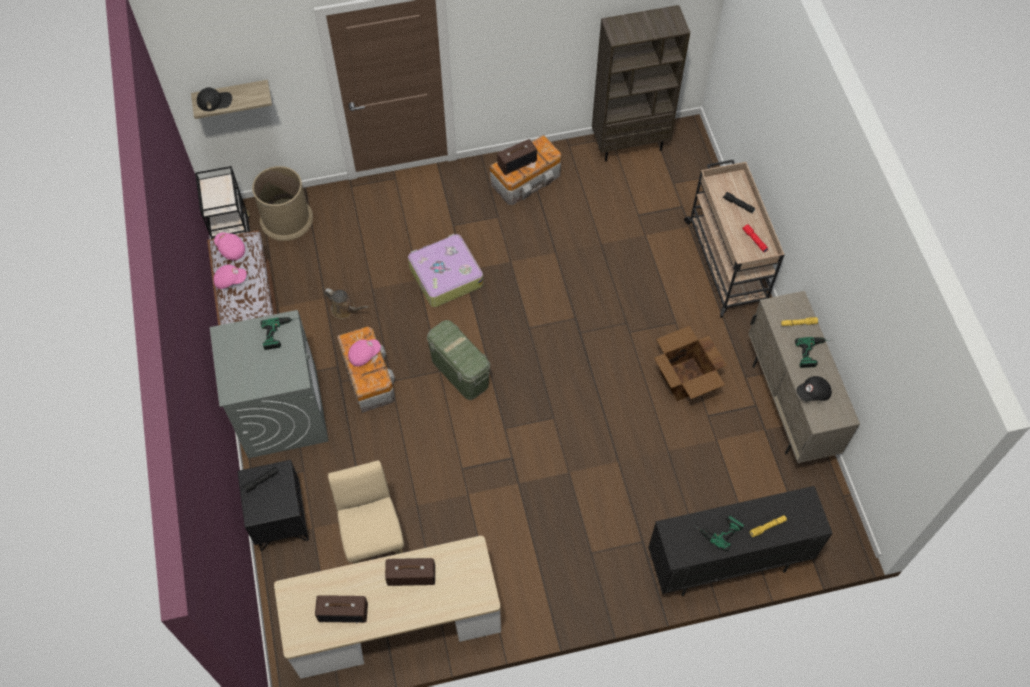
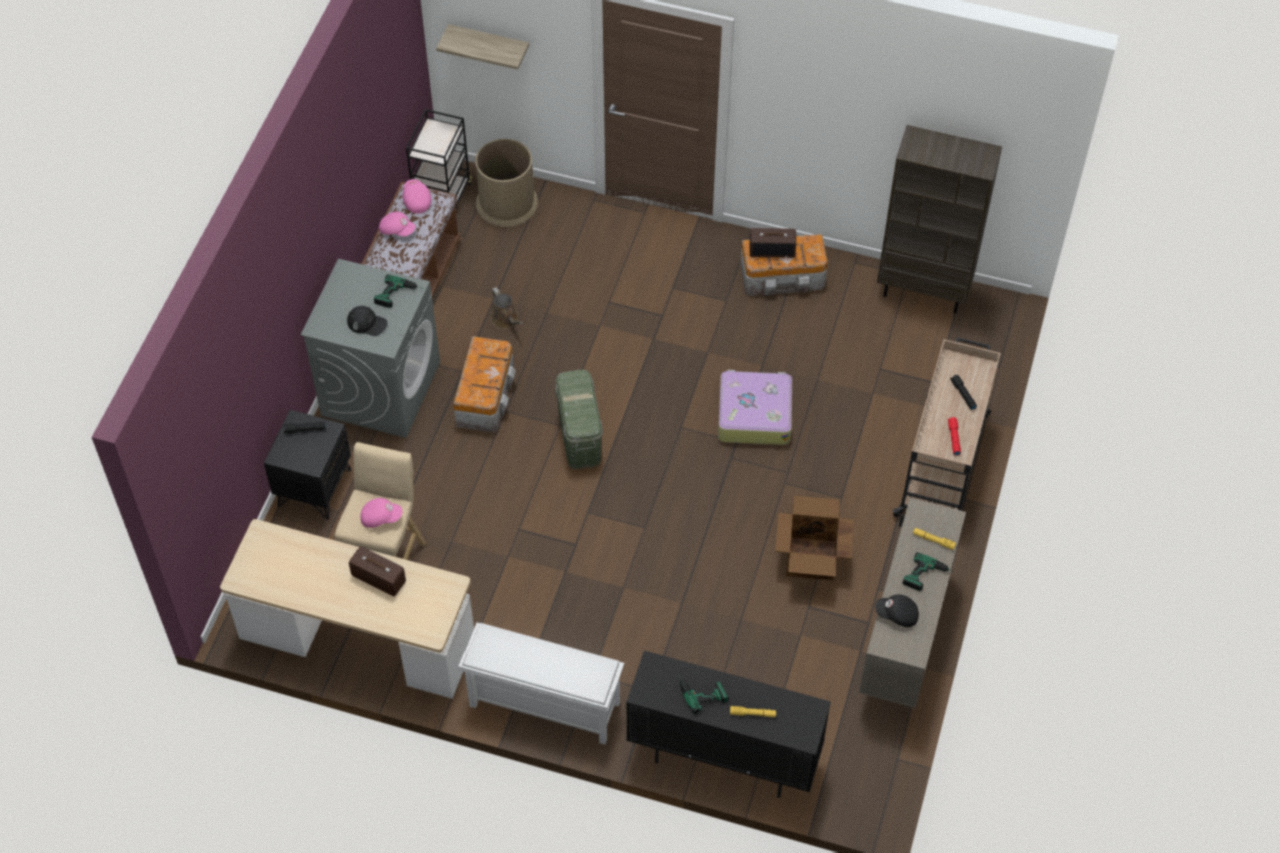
camera: 30 degrees right, 5 degrees down
black cap [197,87,232,111] -> black cap moved to [347,306,387,336]
radio [315,595,368,623] -> none
pink cap [348,339,381,367] -> pink cap moved to [361,498,402,528]
suitcase [408,234,483,307] -> suitcase moved to [718,370,792,445]
none -> white shoe rack [458,623,624,745]

